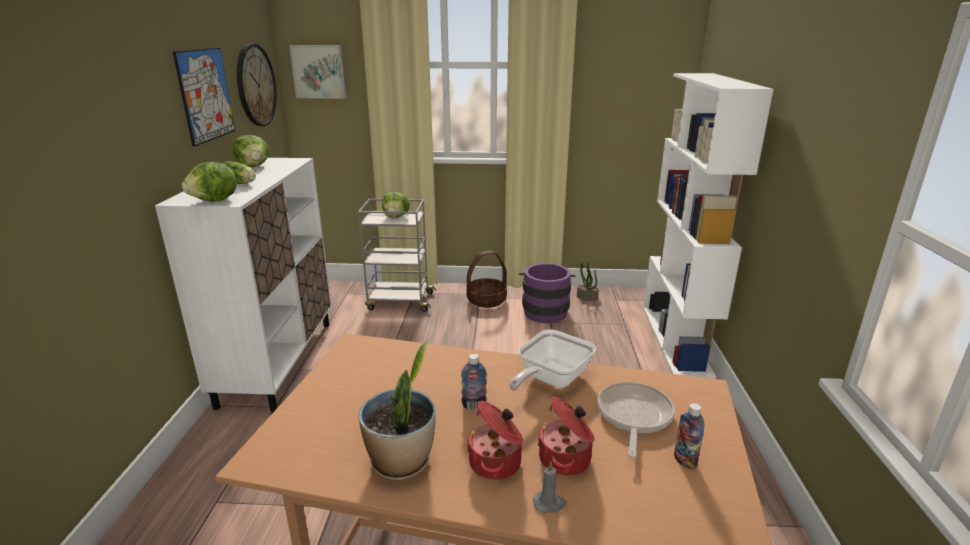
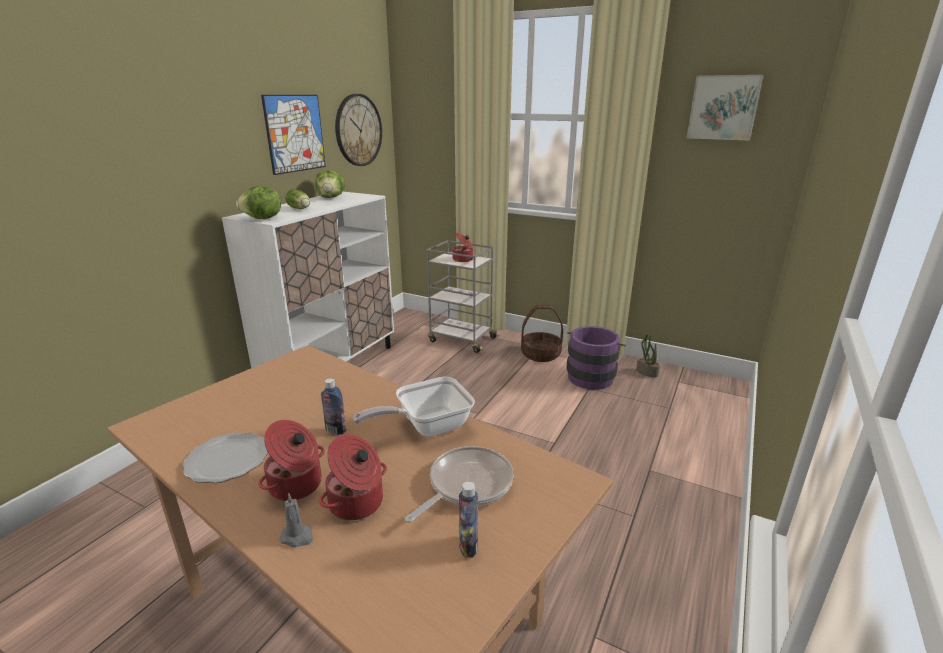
camera: 25 degrees right, 0 degrees up
picture [289,45,346,99] -> picture moved to [687,75,763,141]
potted plant [358,340,436,481] -> plate [183,432,268,483]
lettuce [382,192,410,218] -> cooking pot [452,232,473,262]
white bookcase [643,73,774,379] -> none

